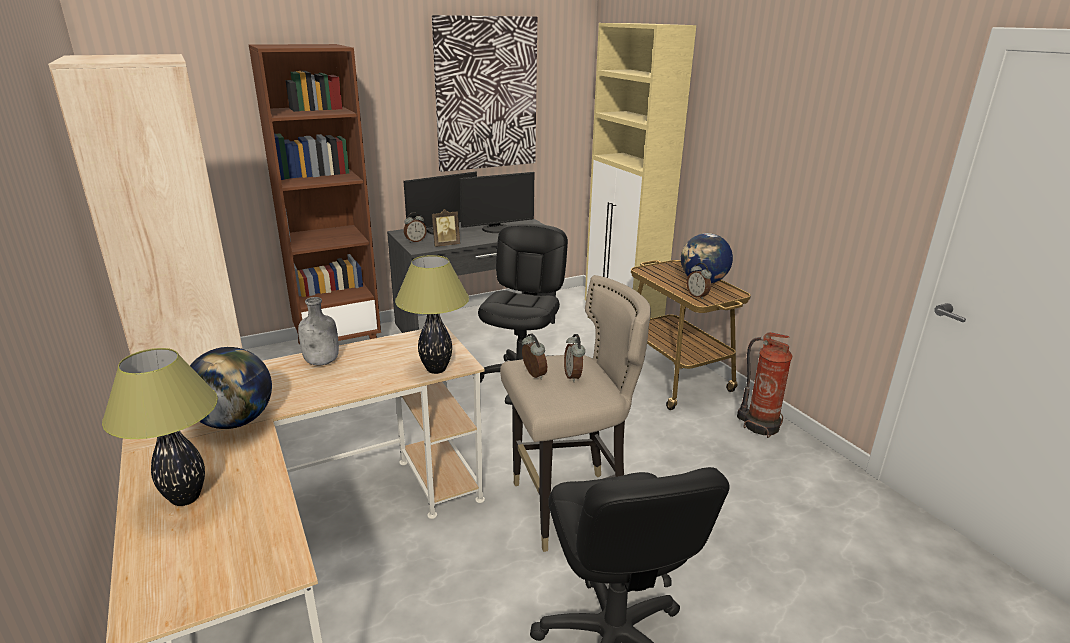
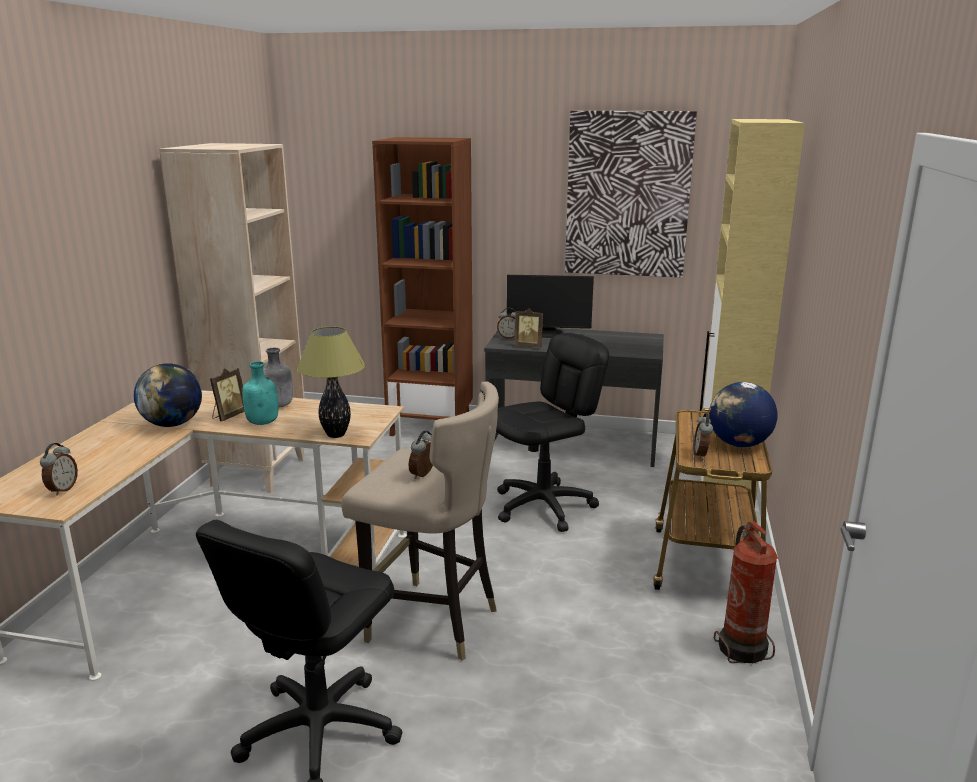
camera: 40 degrees right, 5 degrees down
table lamp [102,348,218,506] -> none
monitor [459,172,534,233] -> none
alarm clock [522,333,547,380] -> alarm clock moved to [40,443,78,496]
none -> picture frame [210,368,245,422]
none -> turquoise bottle [242,361,278,425]

